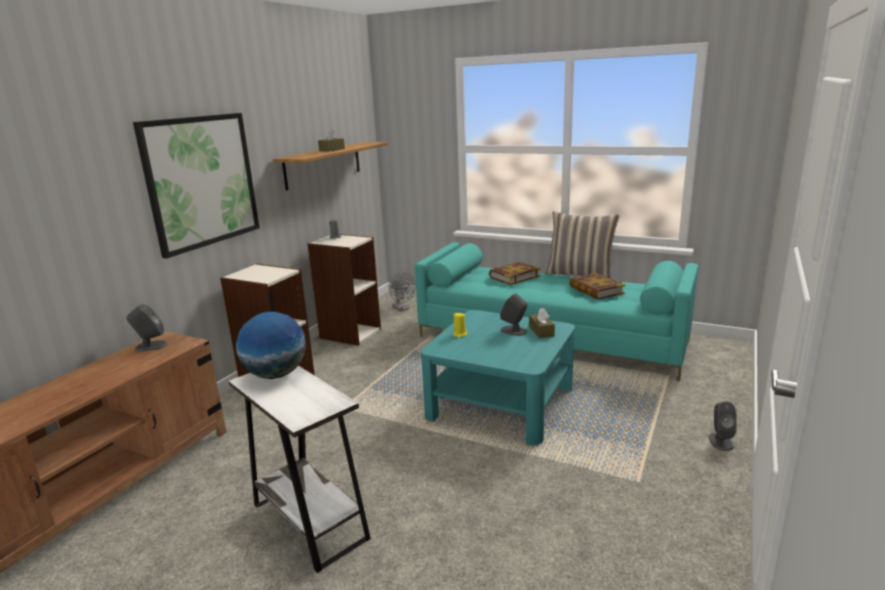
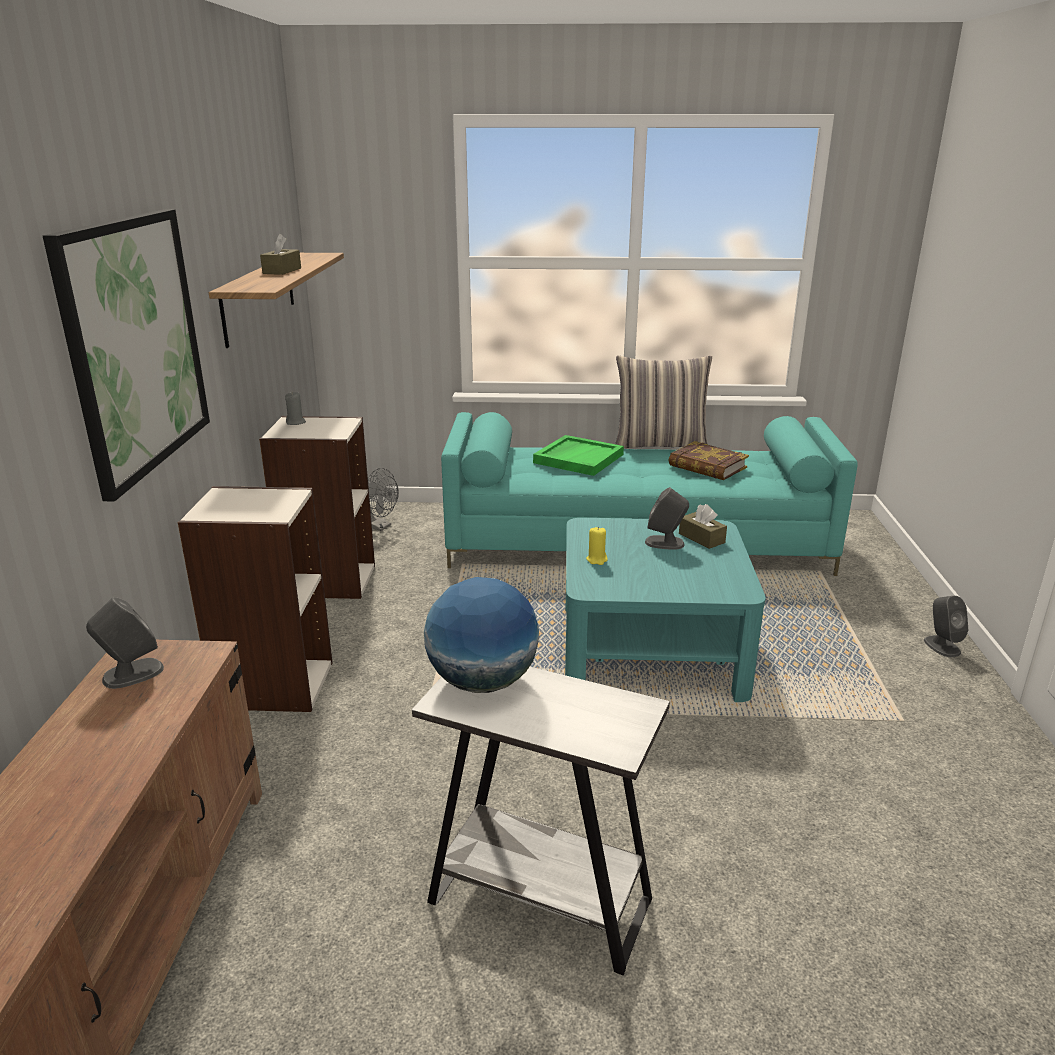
camera: 25 degrees left, 5 degrees up
book [489,262,541,285] -> green tray [533,435,624,476]

